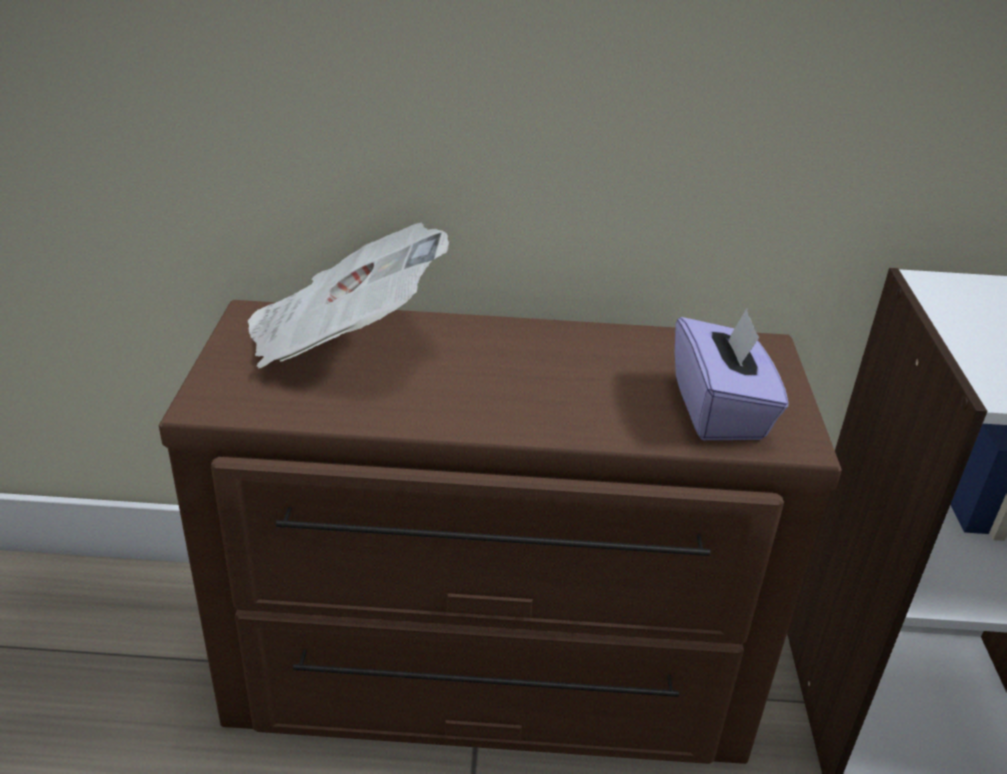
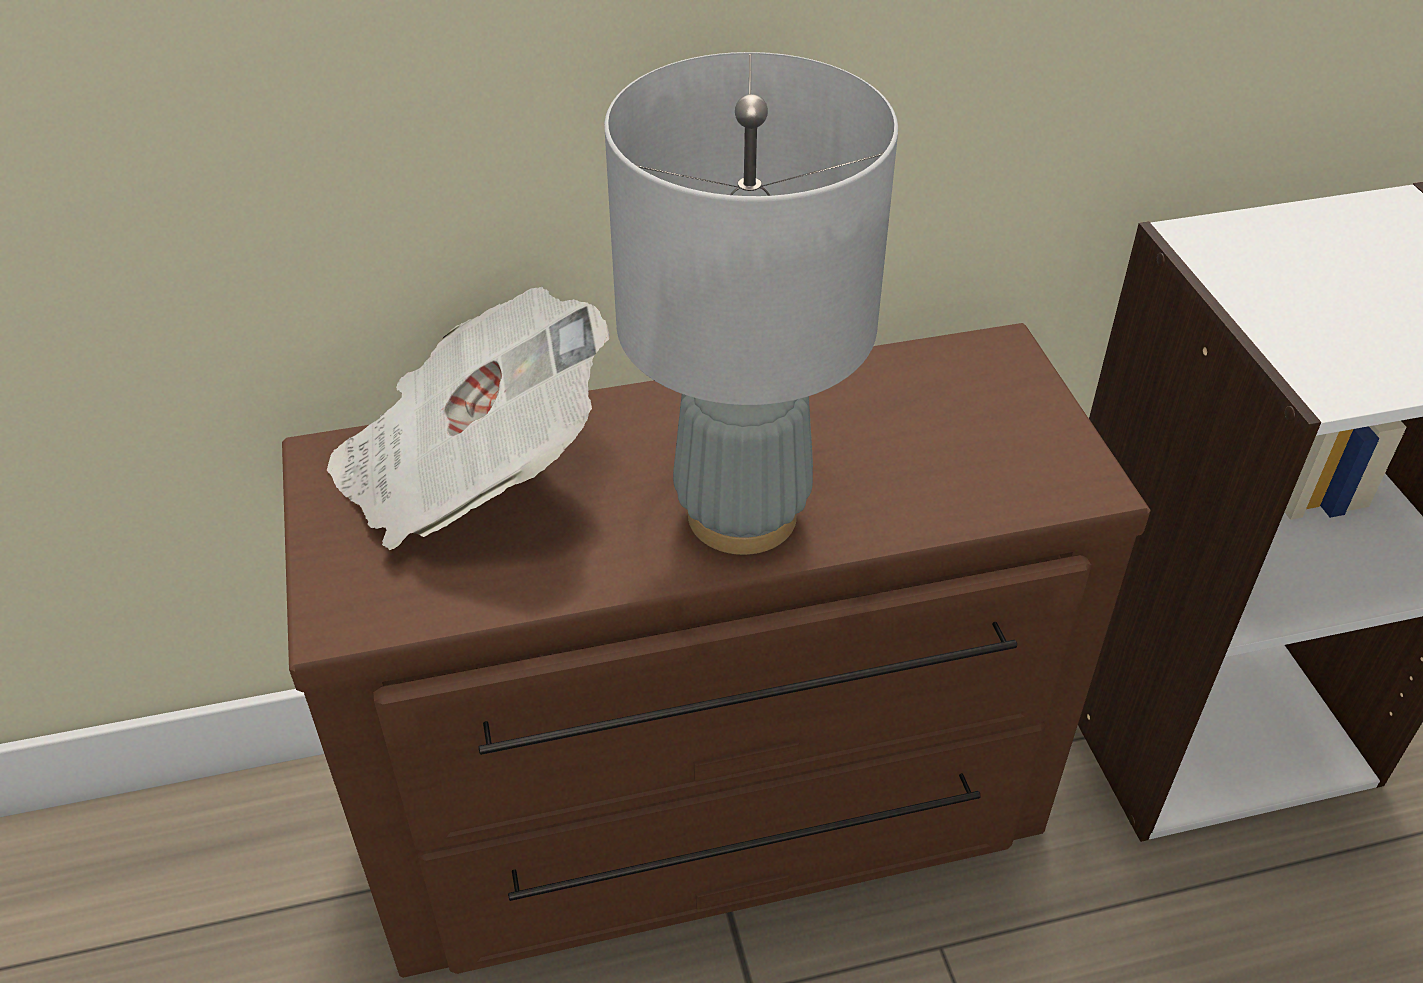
camera: 15 degrees left, 10 degrees up
purple tissue box [675,308,789,440] -> none
none -> grey table lamp [604,52,898,555]

